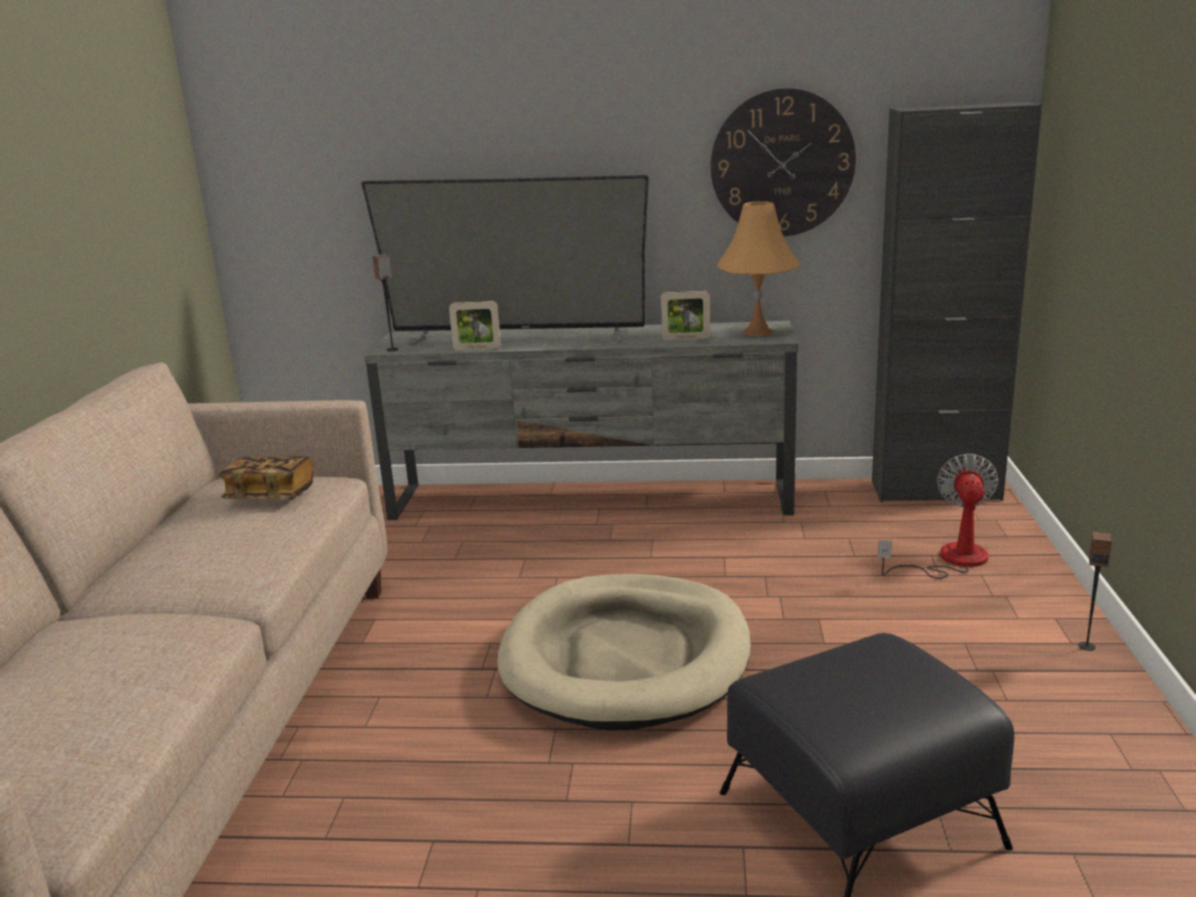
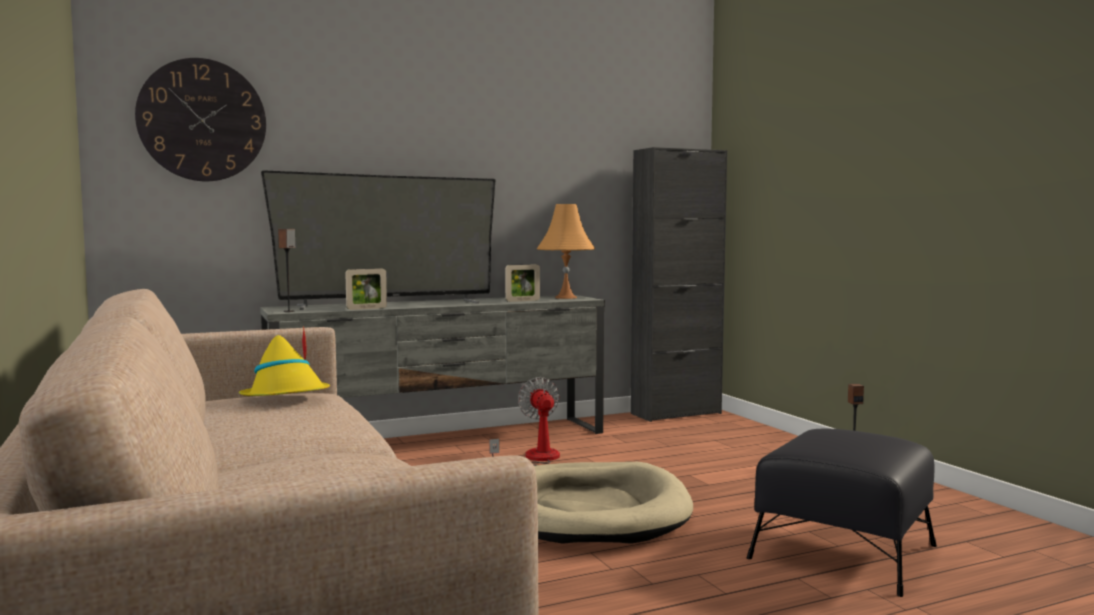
camera: 30 degrees left, 15 degrees down
book [219,456,313,500] -> yellow hat [239,326,330,396]
wall clock [711,88,856,236] -> wall clock moved to [135,58,266,181]
fan [878,454,999,579] -> fan moved to [489,377,560,466]

